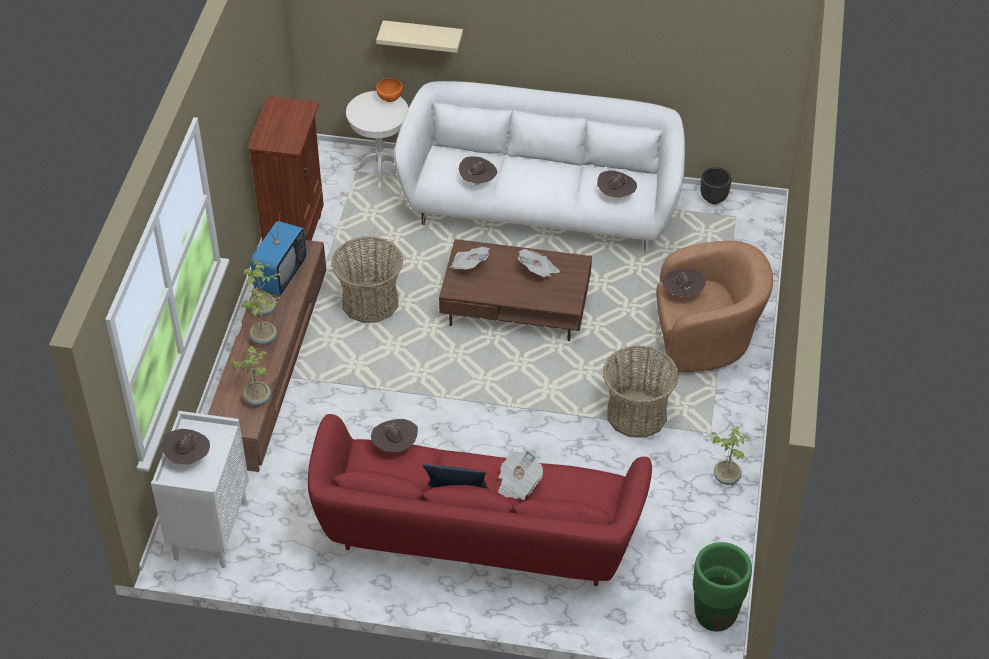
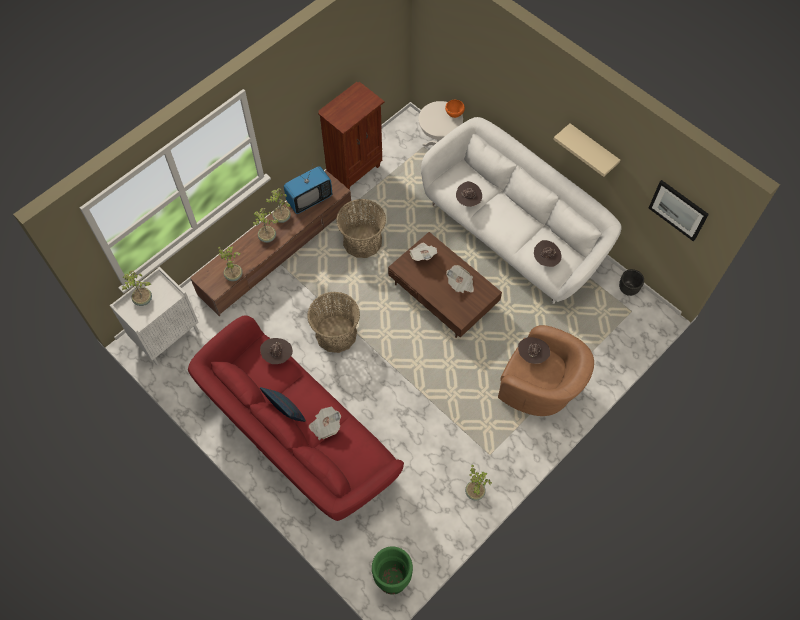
camera: 35 degrees right, 15 degrees up
brown hat [162,429,210,464] -> potted plant [122,270,152,306]
beige shelf [376,20,463,53] -> beige shelf moved to [553,123,620,177]
basket [603,345,679,438] -> basket moved to [307,292,360,353]
none -> picture [649,180,709,241]

